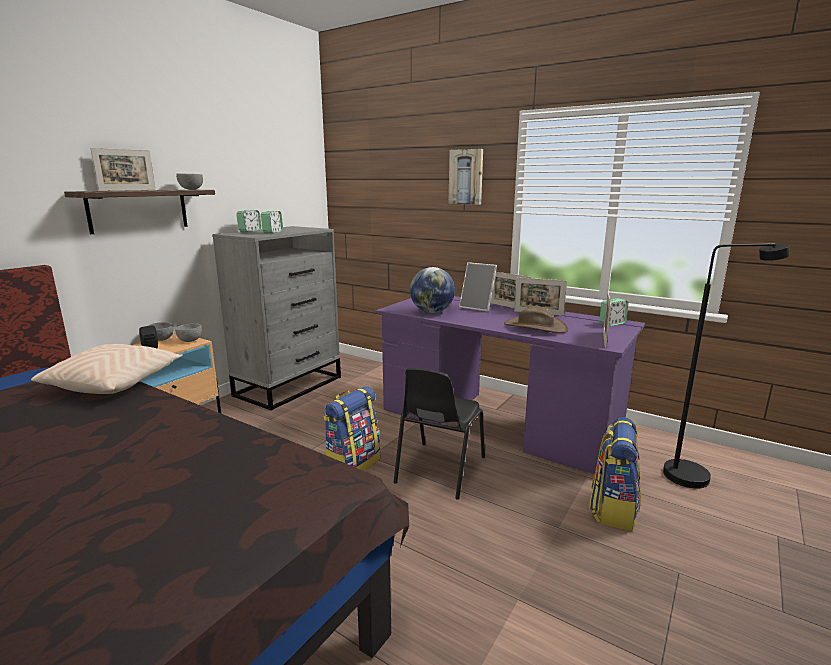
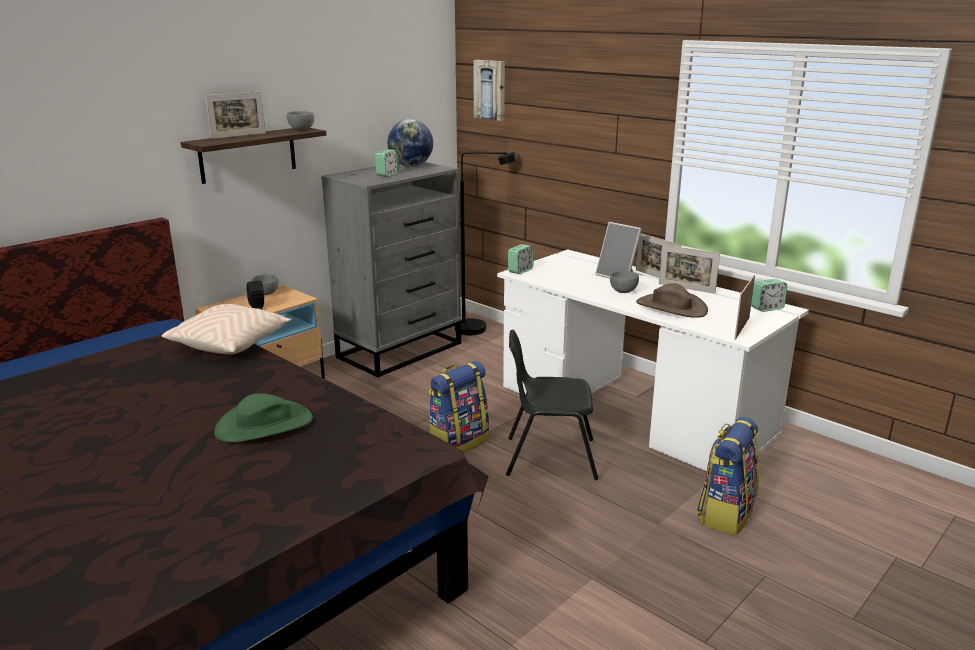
camera: 10 degrees right, 5 degrees up
grey bowl [175,324,202,342] -> grey bowl moved to [610,271,639,293]
alarm clock [236,210,261,232] -> alarm clock moved to [508,244,533,274]
purple desk [376,296,645,474] -> white desk [497,249,809,471]
black chair [394,368,485,499] -> black chair turned 60 degrees clockwise [506,330,598,480]
globe [410,267,455,313] -> globe moved to [388,119,433,167]
picture [448,149,483,205] -> picture moved to [473,60,505,121]
black floor lamp [663,243,790,489] -> black floor lamp moved to [455,152,517,335]
none -> green hat [214,393,313,442]

